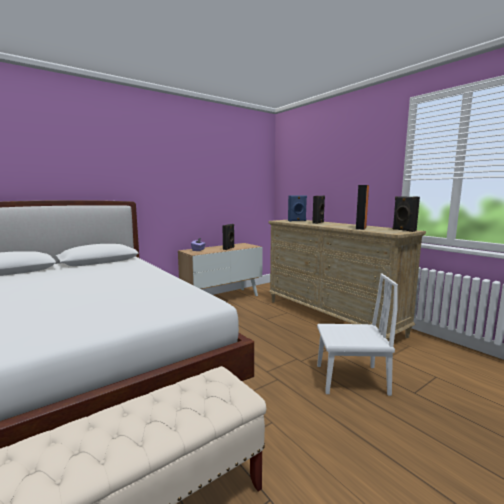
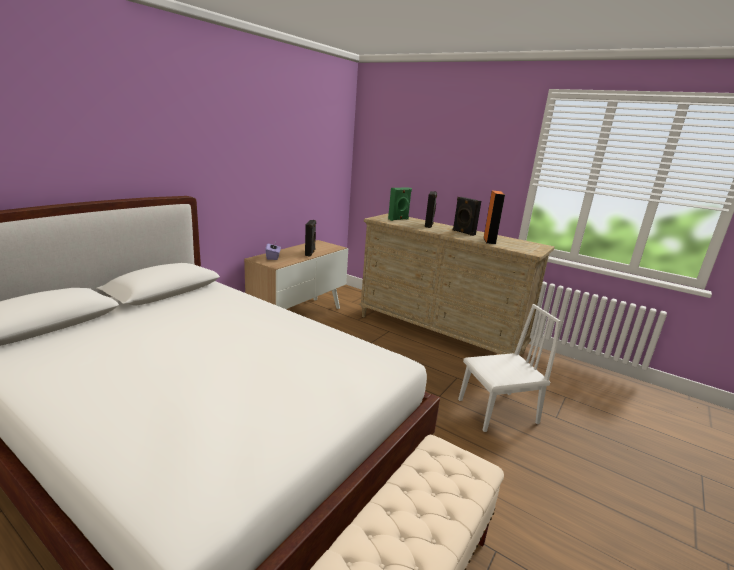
camera: 20 degrees left, 10 degrees up
blue speaker [288,195,307,221] -> green speaker [388,187,412,221]
black speaker [393,196,420,232] -> black speaker moved to [453,197,481,236]

